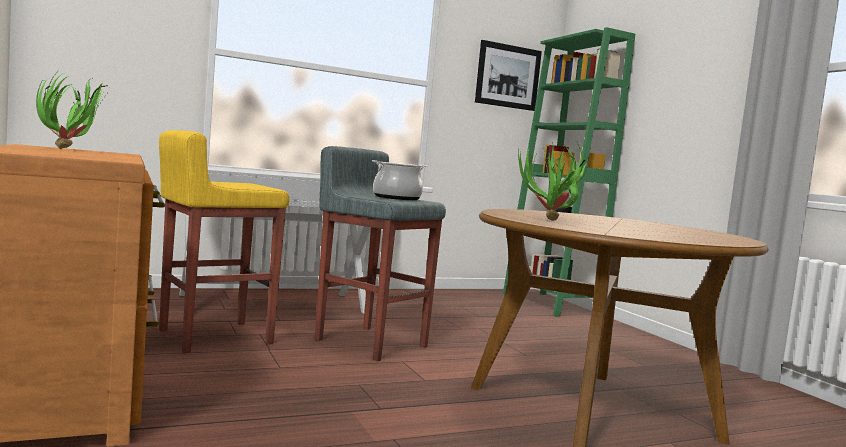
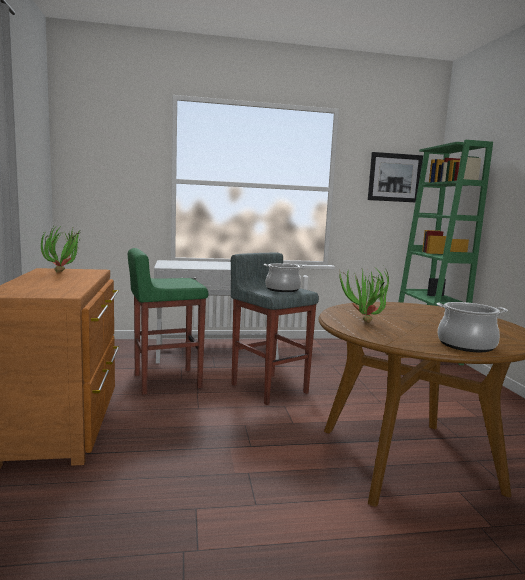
camera: 15 degrees right, 5 degrees up
yellow stool [159,130,290,353] -> green stool [128,248,208,394]
none -> cooking pot [436,302,508,352]

